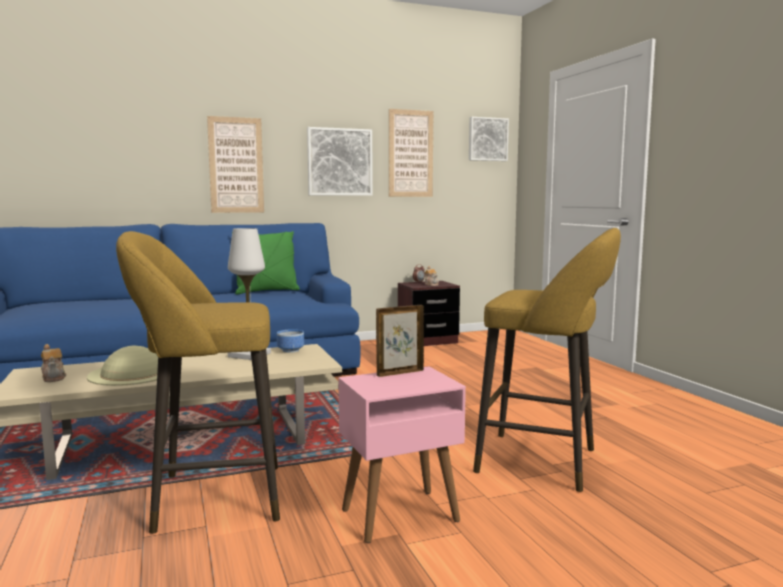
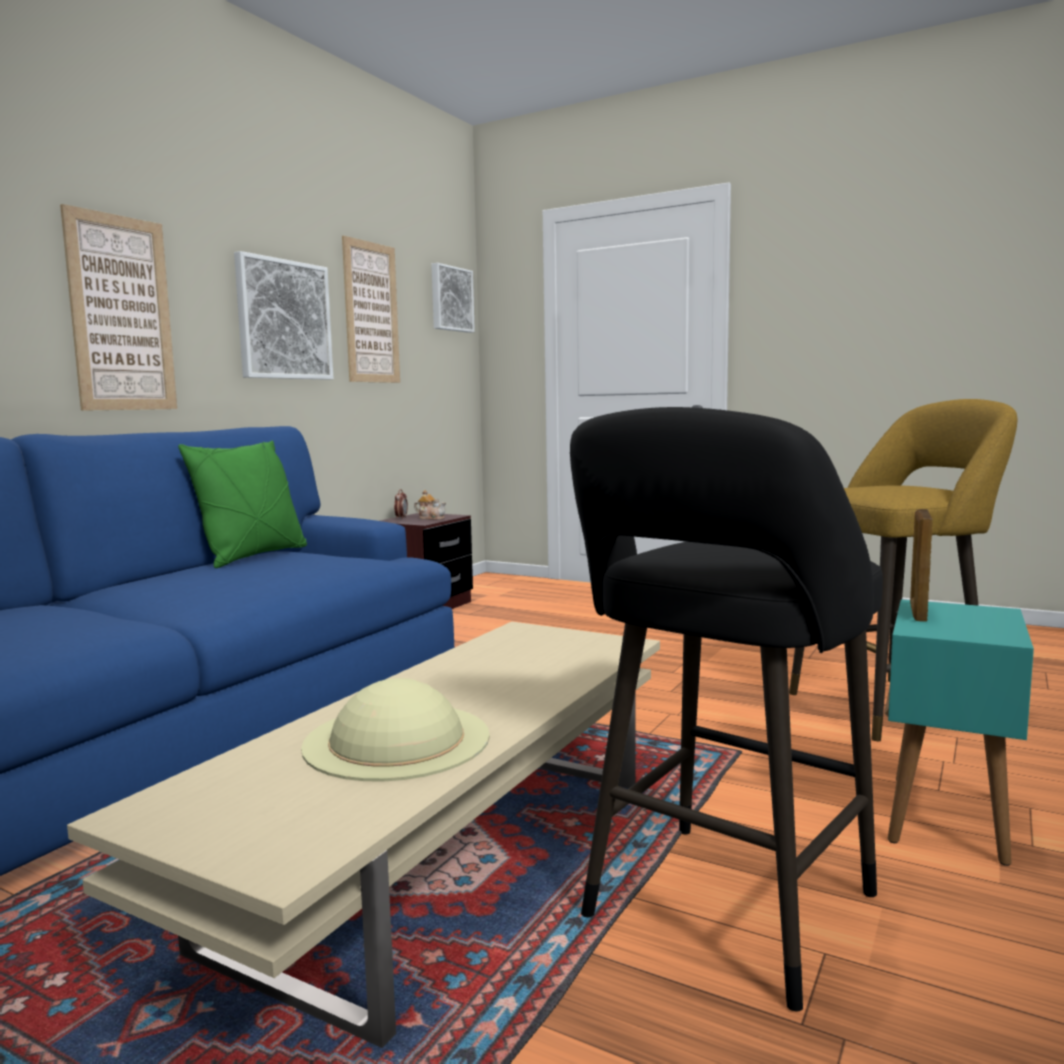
camera: 40 degrees left, 0 degrees up
teapot [41,344,66,382] -> none
yellow stool [116,231,280,534] -> black stool [570,407,883,1011]
white table lamp [228,228,271,360] -> none
bowl [277,329,304,353] -> none
pink side table [338,366,466,543] -> turquoise side table [884,599,1034,866]

